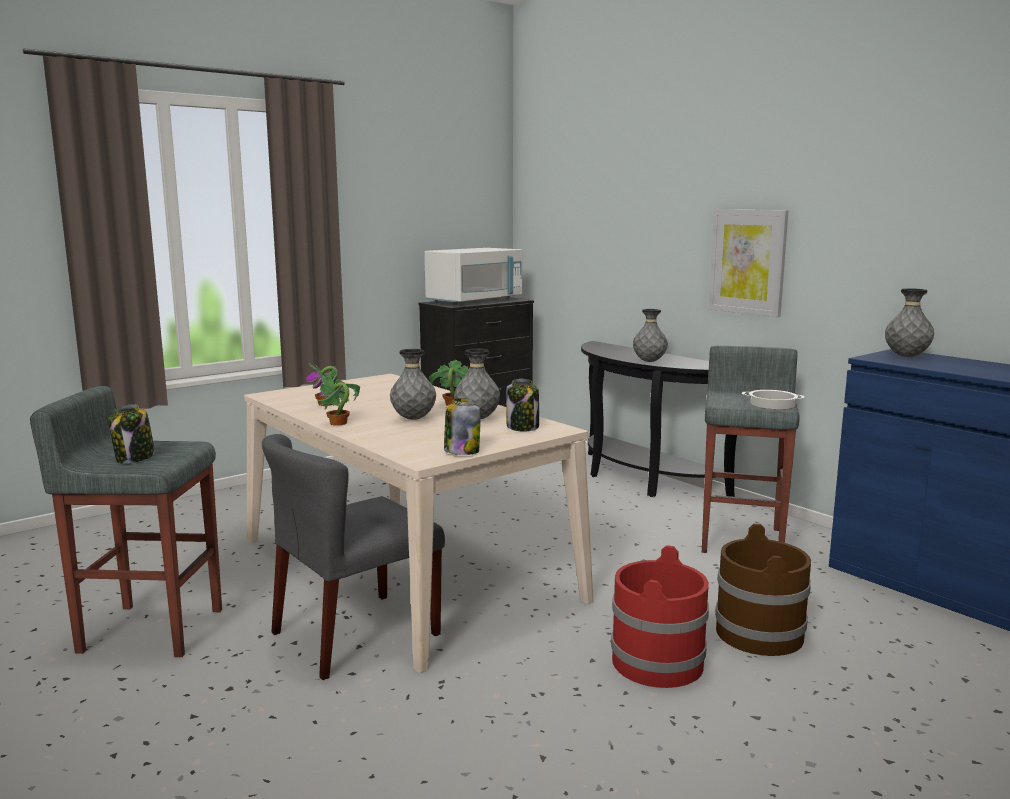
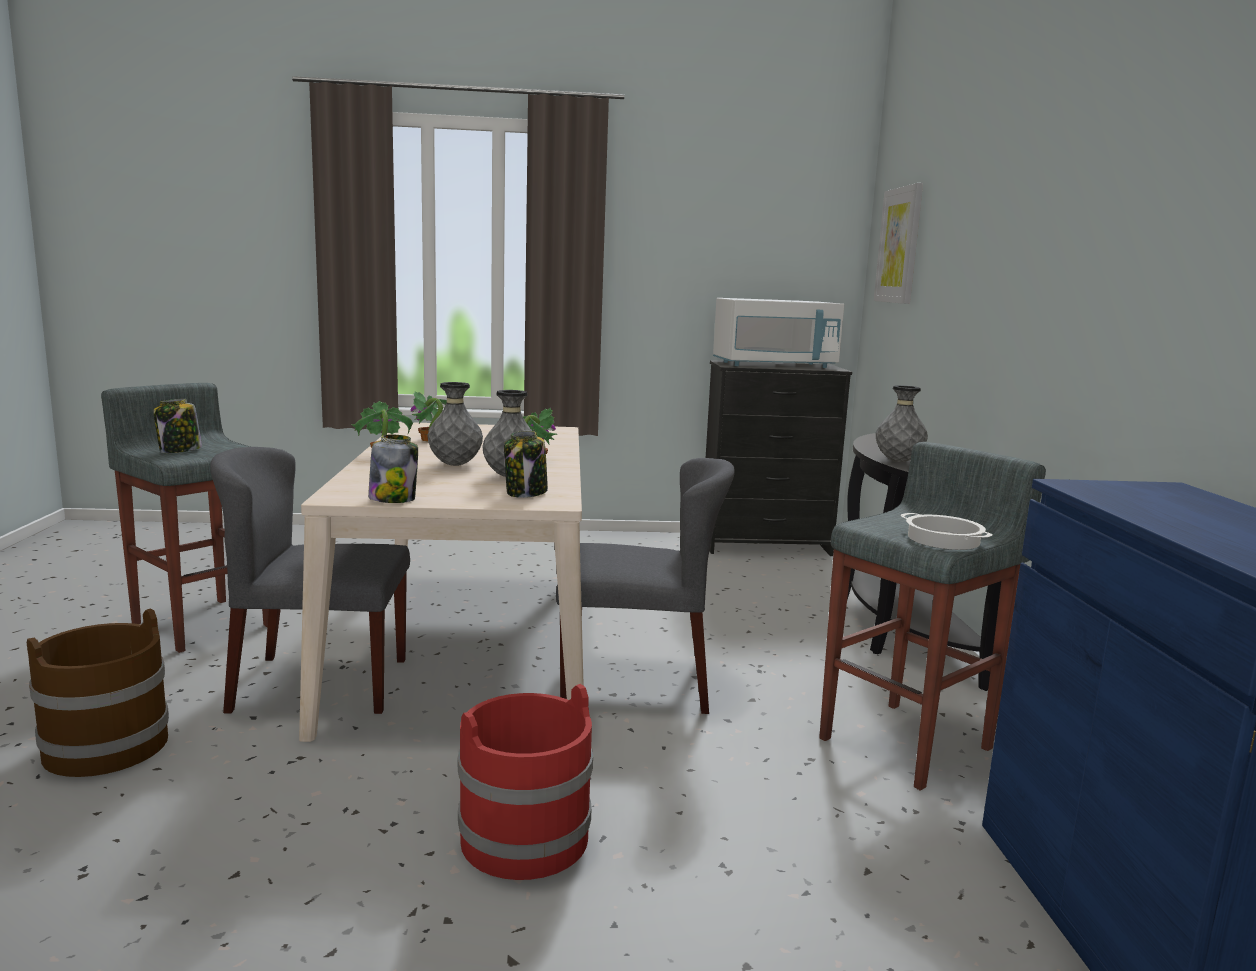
camera: 35 degrees right, 0 degrees up
picture [708,210,788,317] -> picture moved to [874,183,923,304]
brown bucket [715,524,811,656] -> brown bucket moved to [27,609,169,777]
grey vase [885,288,934,357] -> none
none -> grey chair [556,458,735,714]

